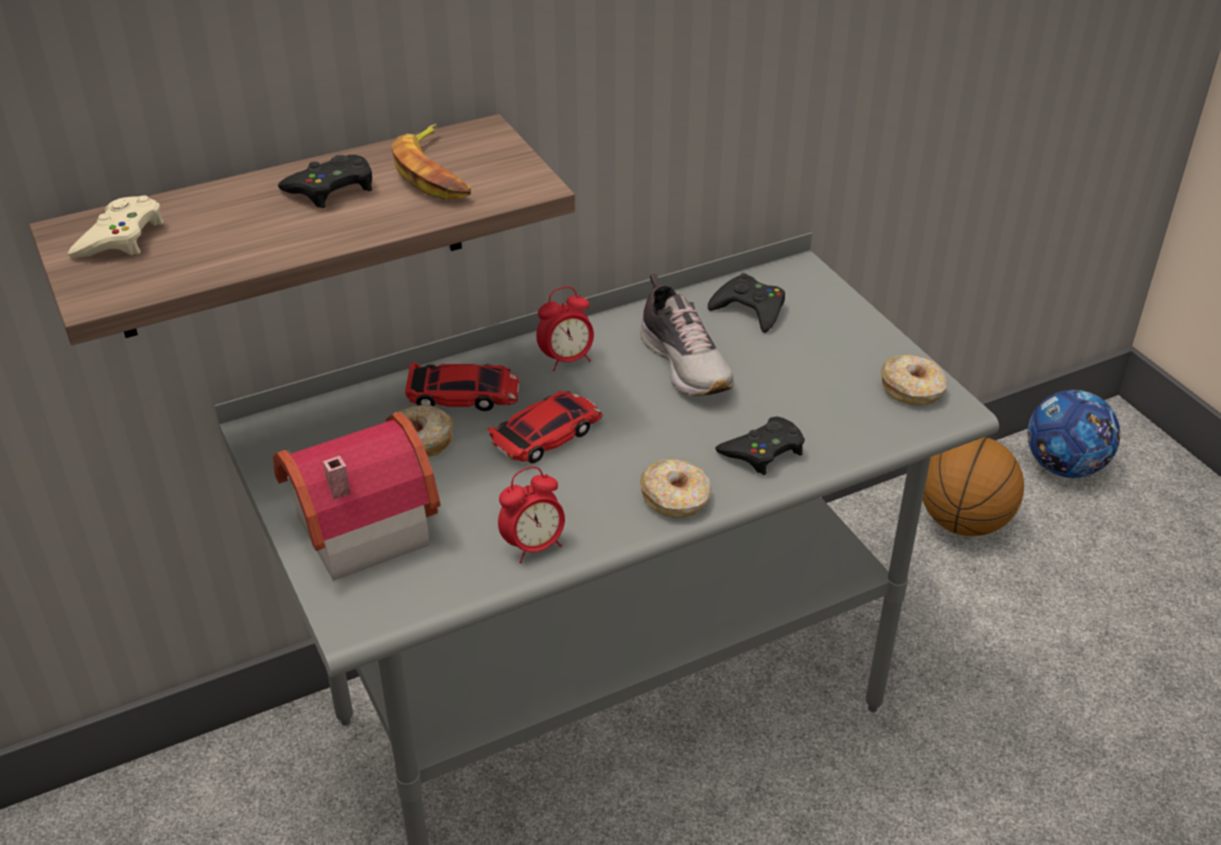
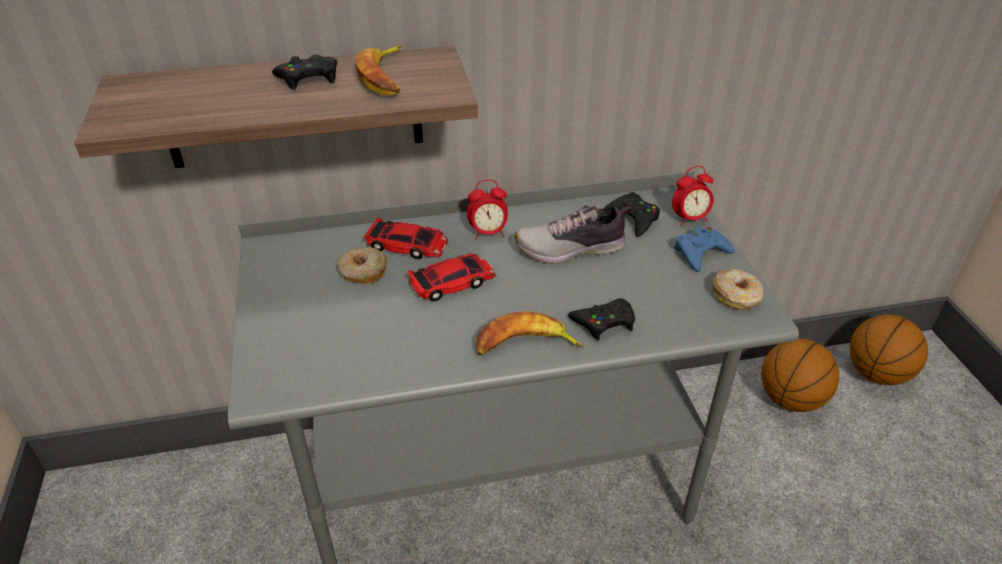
camera: 15 degrees right, 0 degrees up
beige game controller [68,195,164,258] -> none
toy house [273,412,440,581] -> none
alarm clock [498,467,565,563] -> alarm clock moved to [672,166,714,226]
shoe [640,274,734,396] -> shoe turned 90 degrees clockwise [515,205,632,264]
donut [640,459,711,518] -> banana [475,311,584,356]
football [1027,390,1120,478] -> basketball [849,314,928,385]
none -> blue game controller [674,225,735,272]

